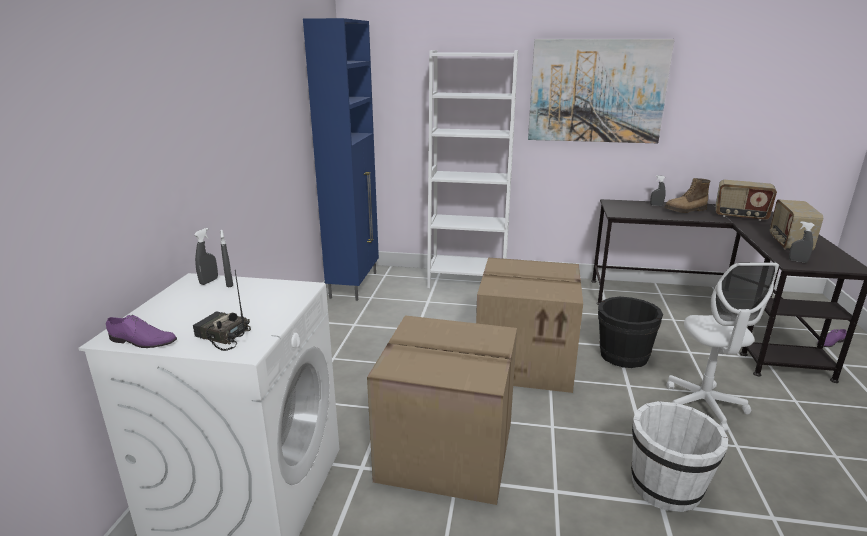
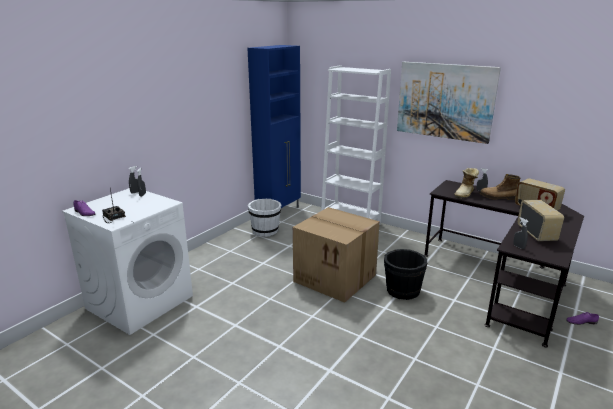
camera: 25 degrees right, 0 degrees up
cardboard box [367,315,517,505] -> none
white bucket [631,401,728,512] -> white bucket moved to [248,199,281,237]
white office chair [667,262,779,433] -> none
radio [770,199,823,250] -> radio turned 135 degrees clockwise [518,200,564,241]
none -> boot [454,168,479,199]

